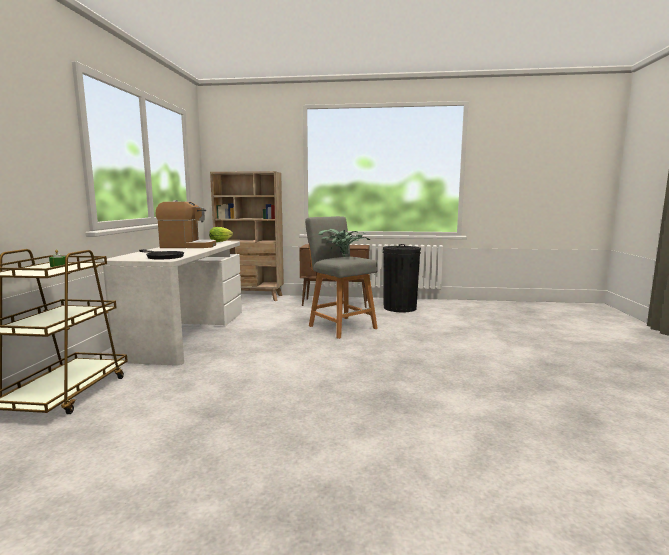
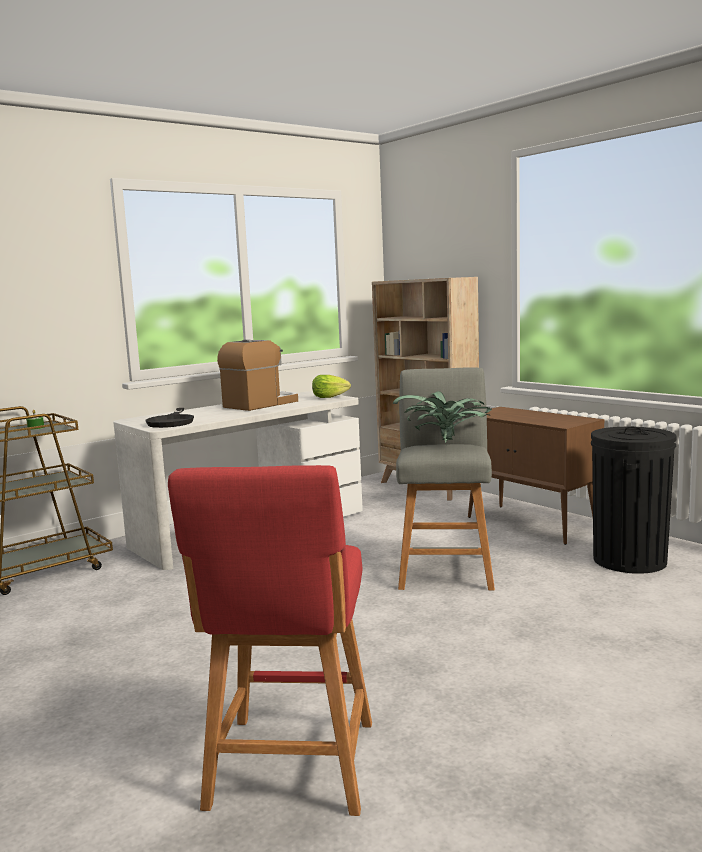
camera: 45 degrees right, 0 degrees up
coffee machine [156,200,216,248] -> coffee machine turned 90 degrees counterclockwise [217,339,298,411]
none -> red stool [168,465,372,816]

